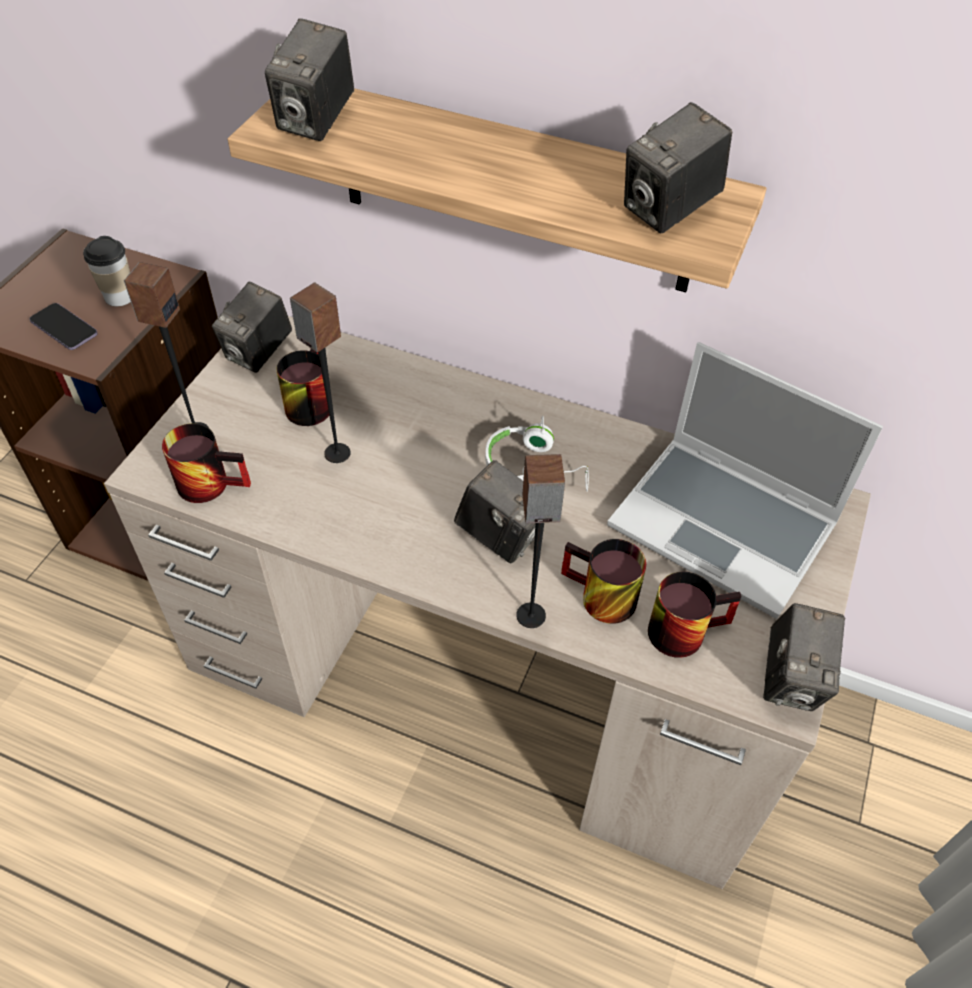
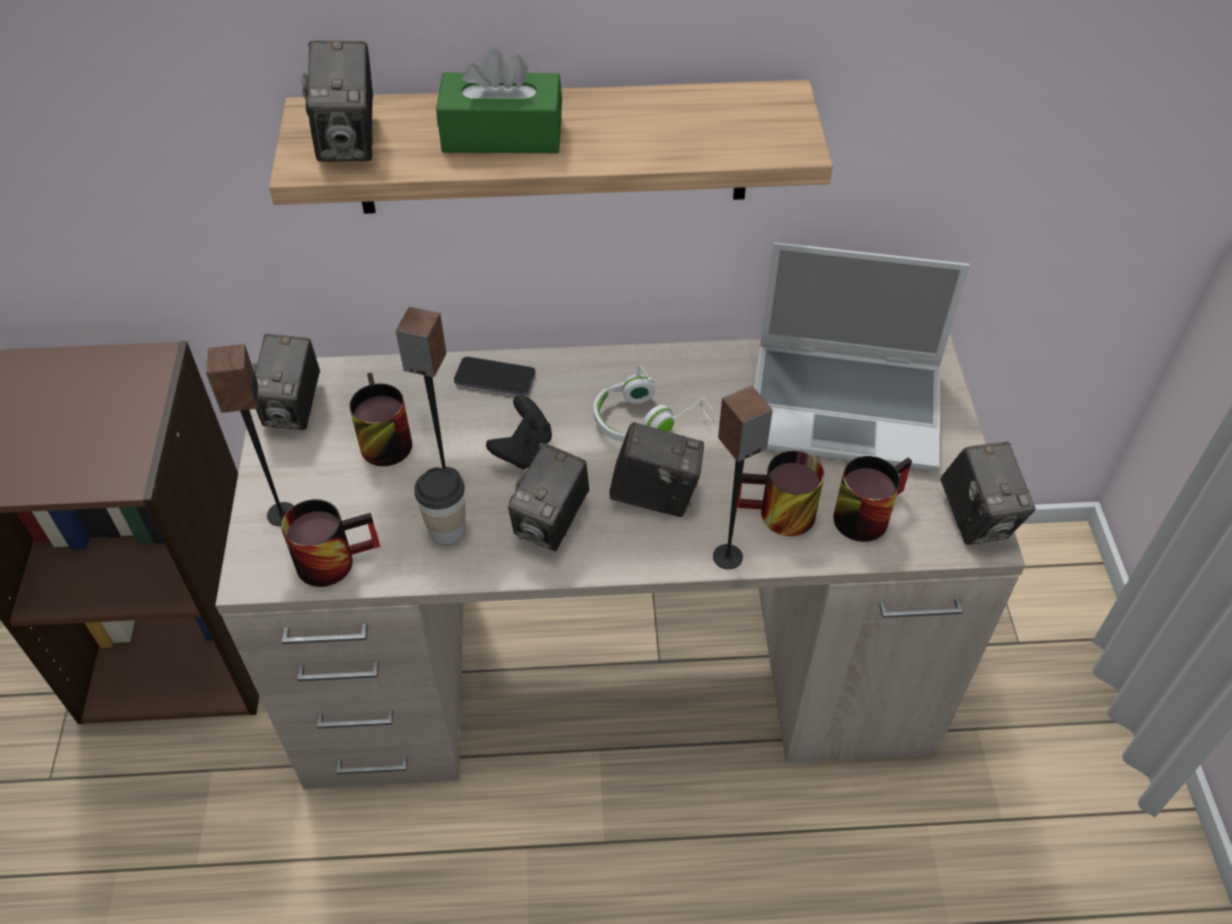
camera: 25 degrees left, 0 degrees up
phone [30,303,98,350] -> phone moved to [454,357,536,396]
cup [83,236,131,306] -> cup moved to [414,467,466,545]
camera [624,102,732,233] -> camera moved to [508,443,589,551]
none -> green tissue box [436,48,562,153]
none -> black game controller [486,395,552,470]

